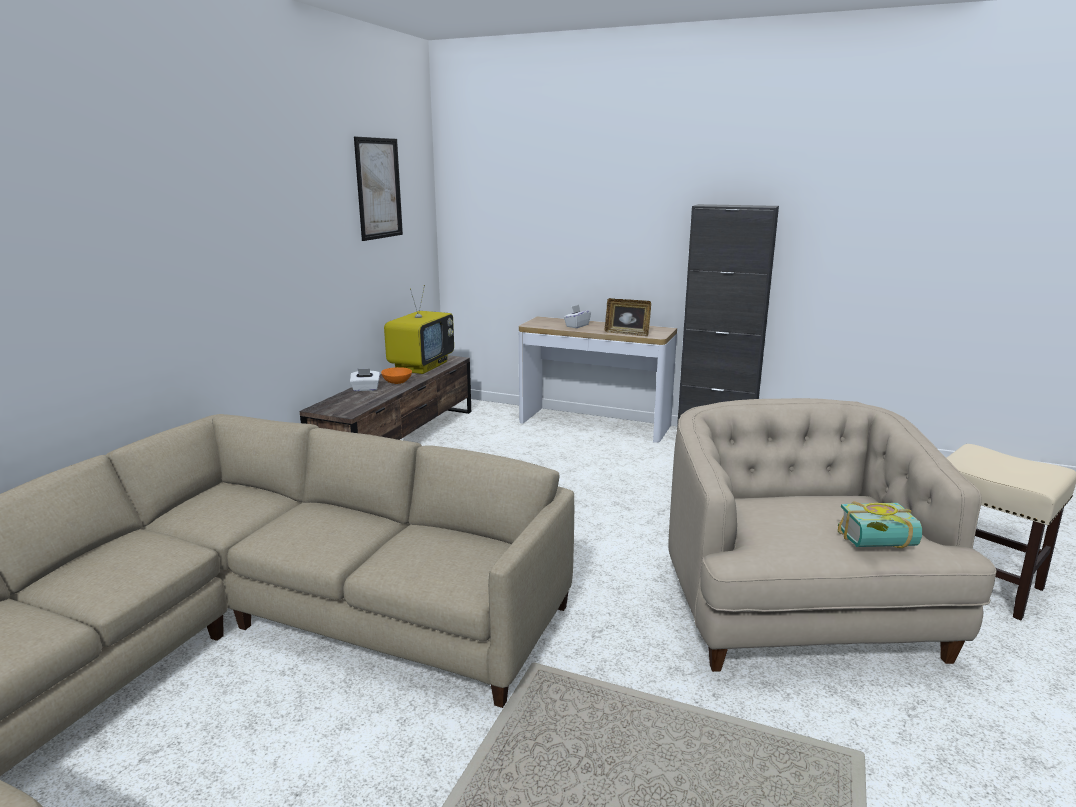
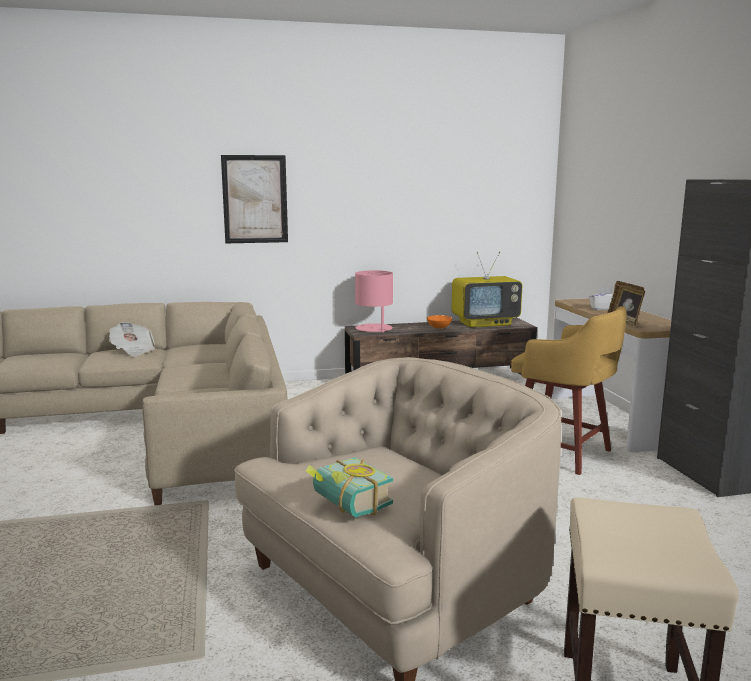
camera: 55 degrees right, 5 degrees down
white tissue box [350,369,380,391] -> none
picture [354,137,403,241] -> picture moved to [221,155,288,244]
none -> newspaper [109,322,155,357]
none -> pink table lamp [355,270,393,333]
none -> yellow stool [511,306,627,475]

